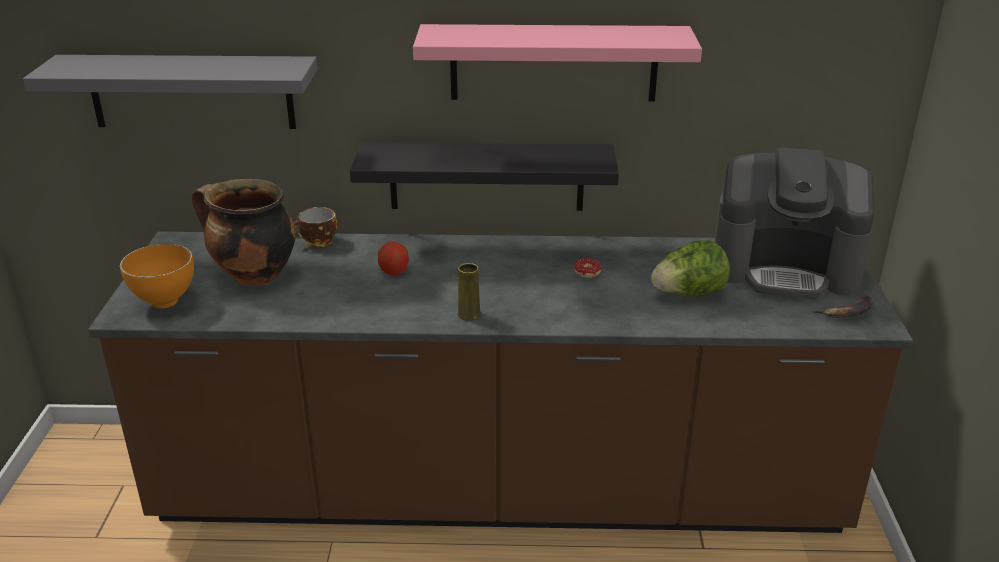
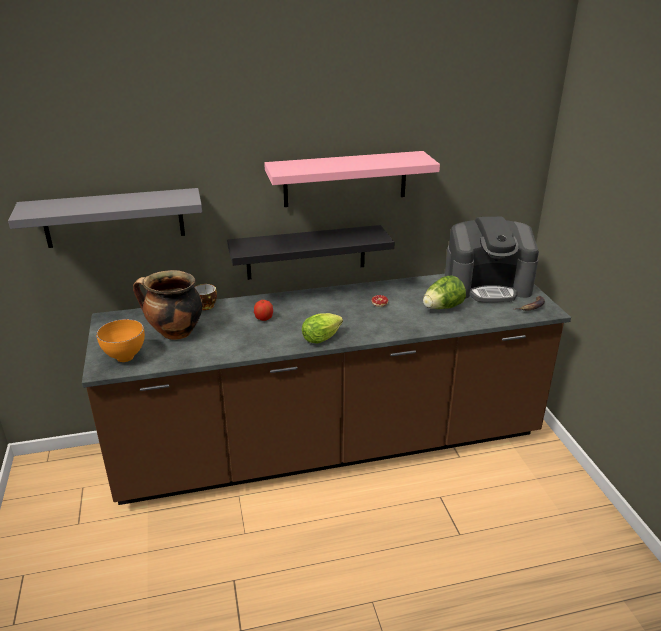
camera: 15 degrees left, 0 degrees up
yellow vase [458,263,481,321] -> lettuce [302,313,343,343]

